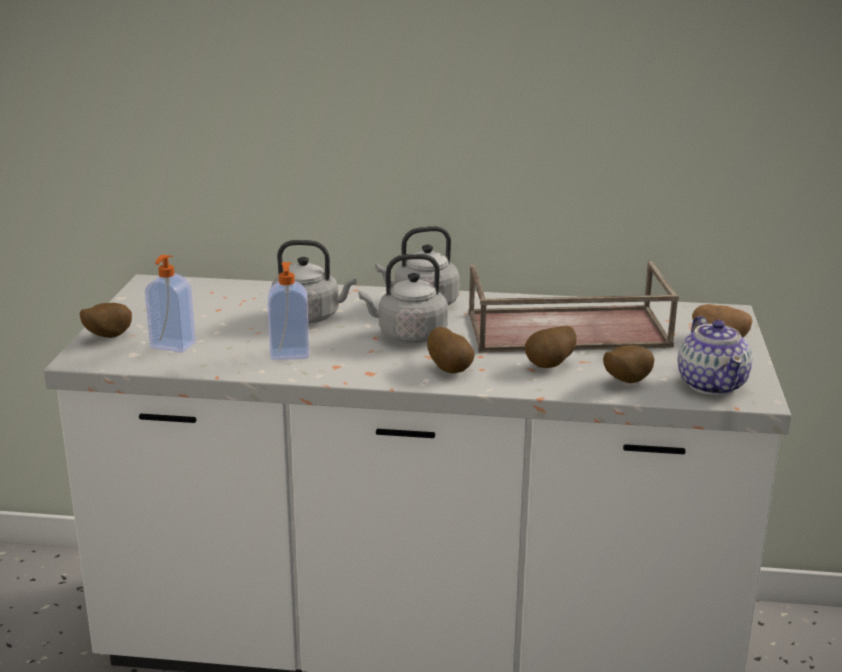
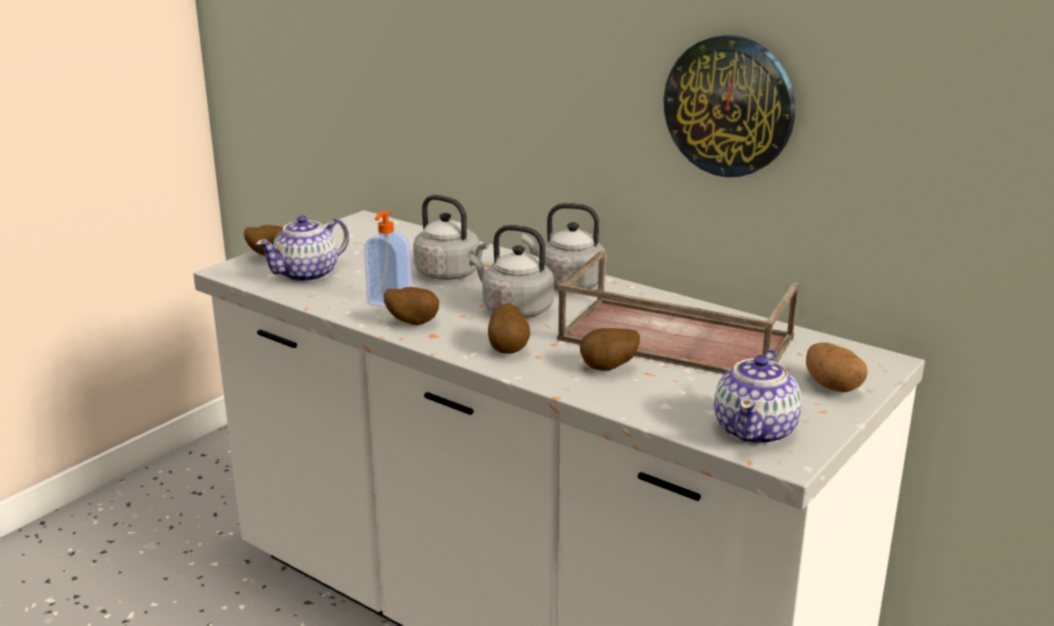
camera: 30 degrees right, 0 degrees up
soap dispenser [145,255,196,353] -> teapot [256,216,349,283]
potato [603,345,655,383] -> potato moved to [383,287,439,325]
none -> wall clock [664,35,795,177]

